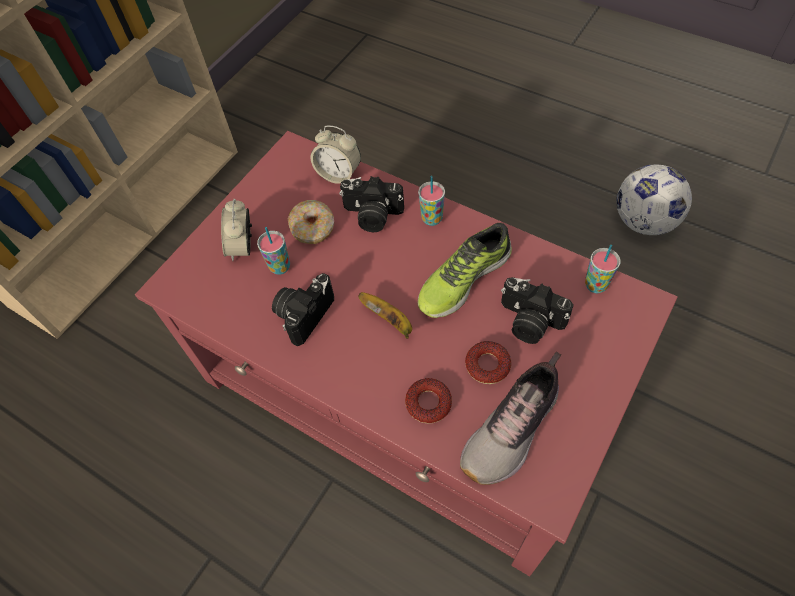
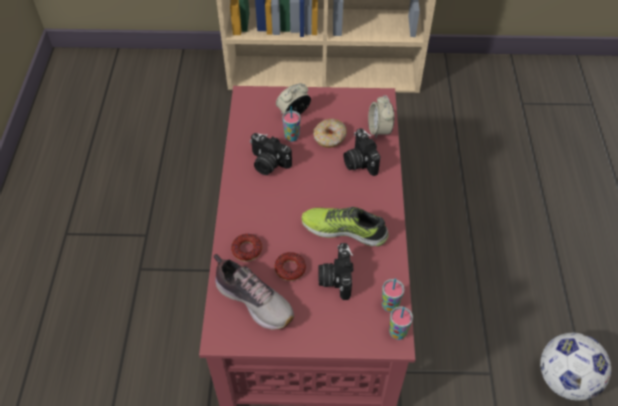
camera: 55 degrees right, 5 degrees down
camera [272,273,334,346] -> camera turned 150 degrees counterclockwise [250,133,292,175]
banana [358,292,412,339] -> none
cup [418,176,445,226] -> cup moved to [389,306,413,340]
shoe [460,352,561,485] -> shoe turned 150 degrees counterclockwise [213,254,294,330]

